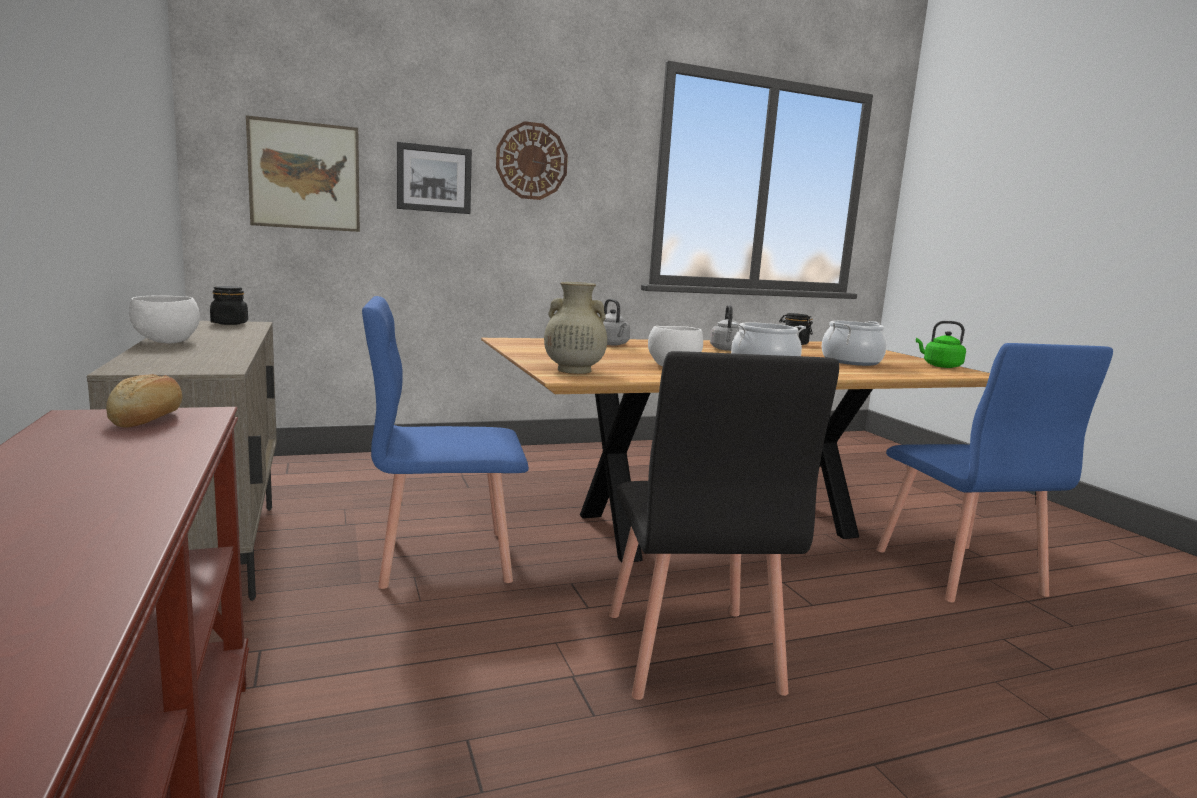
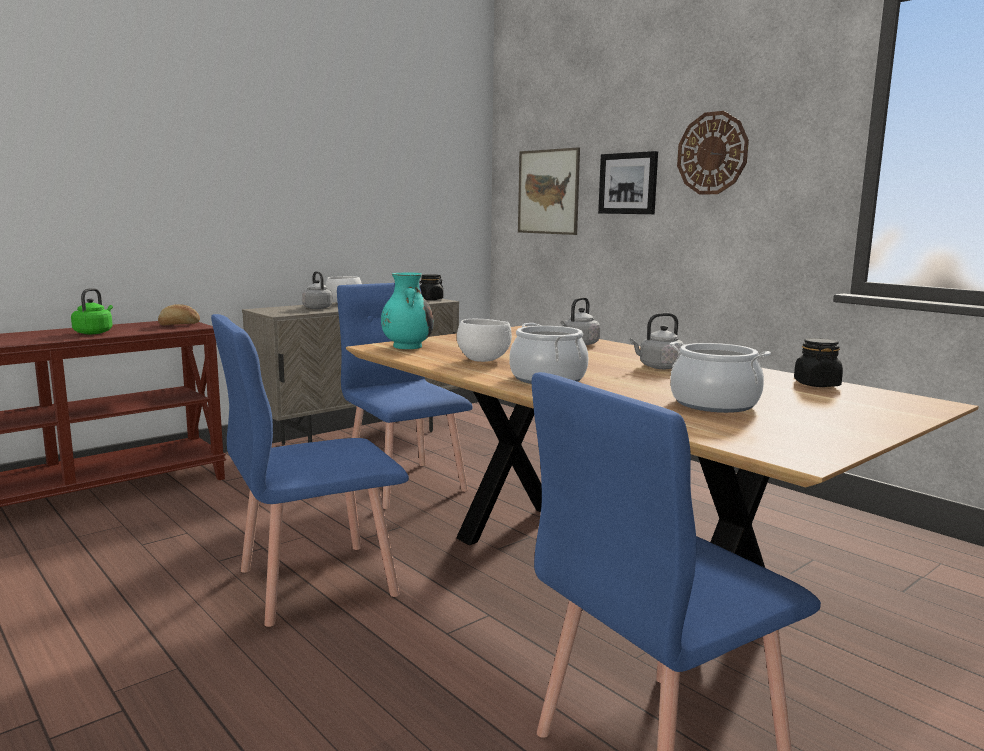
camera: 70 degrees right, 0 degrees up
beige vase [544,282,607,374] -> turquoise vase [381,273,434,349]
black chair [609,351,839,700] -> blue chair [211,314,409,627]
green kettle [916,321,966,368] -> green kettle moved to [71,288,113,334]
none -> grey kettle [302,271,333,309]

